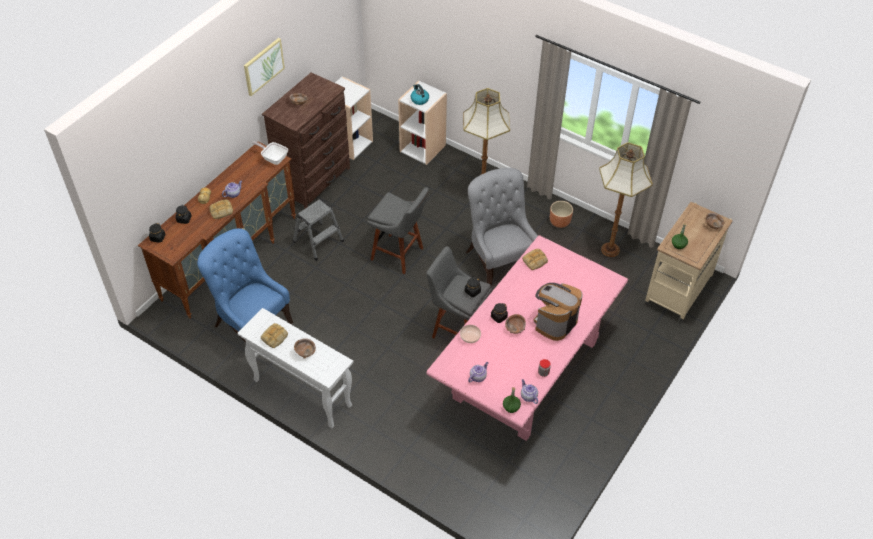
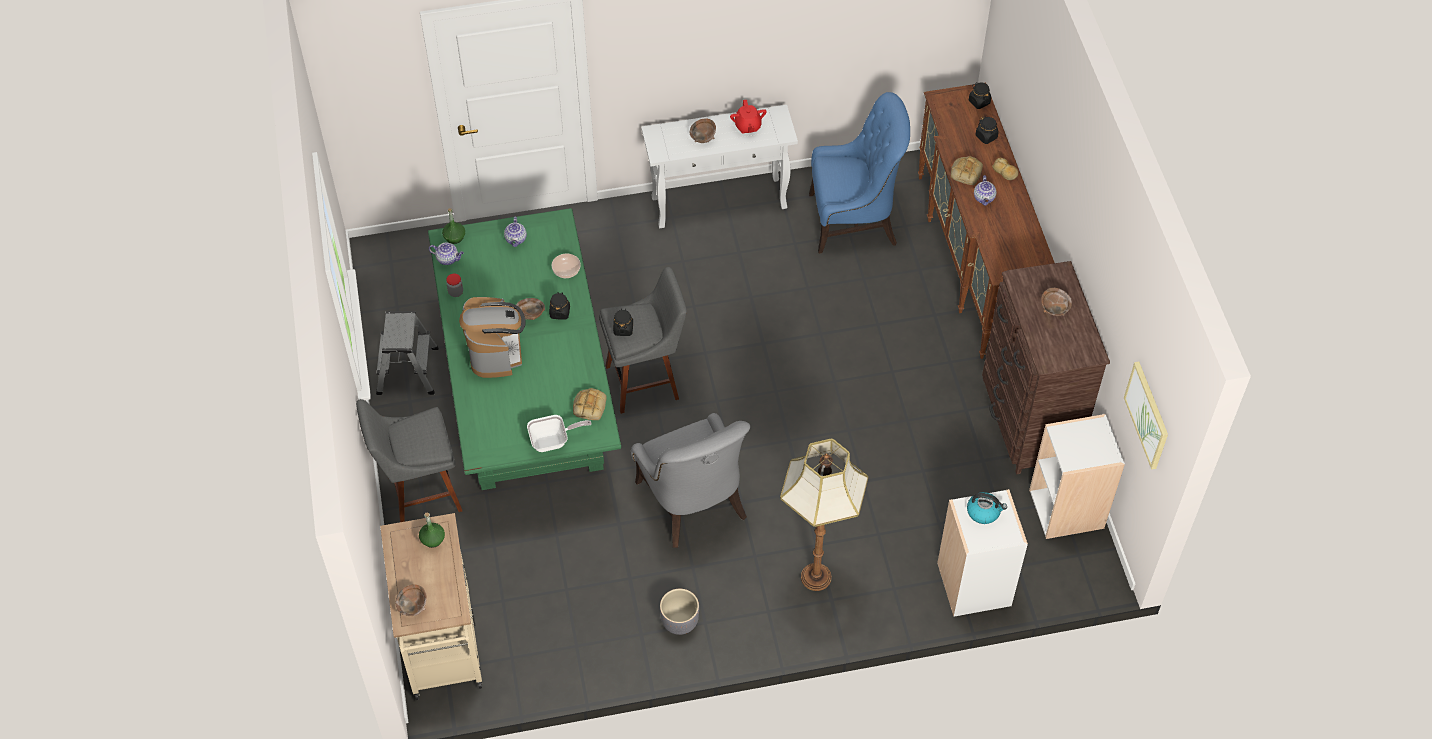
camera: 135 degrees right, 5 degrees up
picture [244,38,285,96] -> picture moved to [1124,362,1168,470]
frying pan [252,141,288,165] -> frying pan moved to [527,415,592,452]
bread [261,323,288,348] -> red teapot [730,100,767,134]
grey step ladder [292,198,344,261] -> grey step ladder moved to [376,311,439,395]
grey stool [367,187,429,274] -> grey stool moved to [356,399,462,522]
pink dining table [426,235,628,441] -> green dining table [428,208,621,490]
grey chair [466,168,538,285] -> grey chair turned 45 degrees clockwise [631,413,750,548]
brown planter [550,201,573,228] -> grey planter [660,589,699,635]
floor lamp [599,142,653,257] -> none

